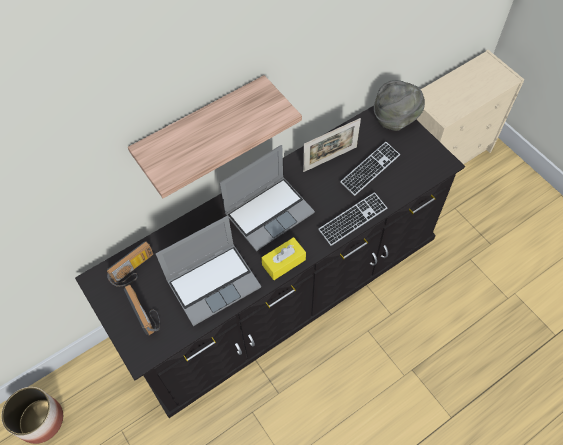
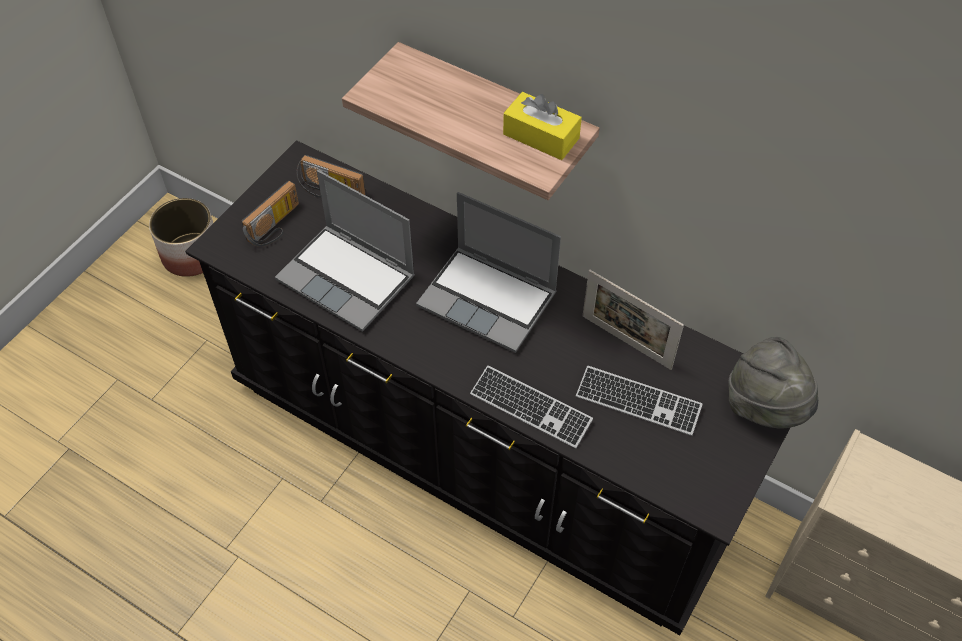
camera: 65 degrees right, 5 degrees down
yellow tissue box [261,237,306,280] -> yellow tissue box moved to [503,92,582,160]

